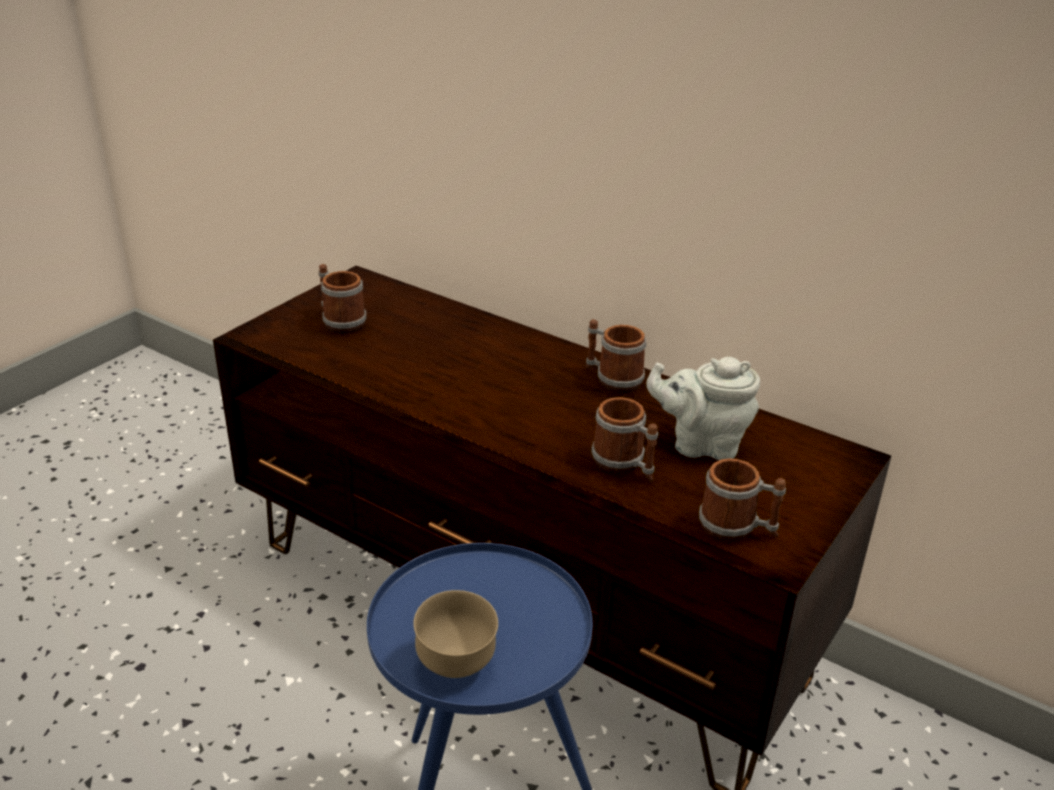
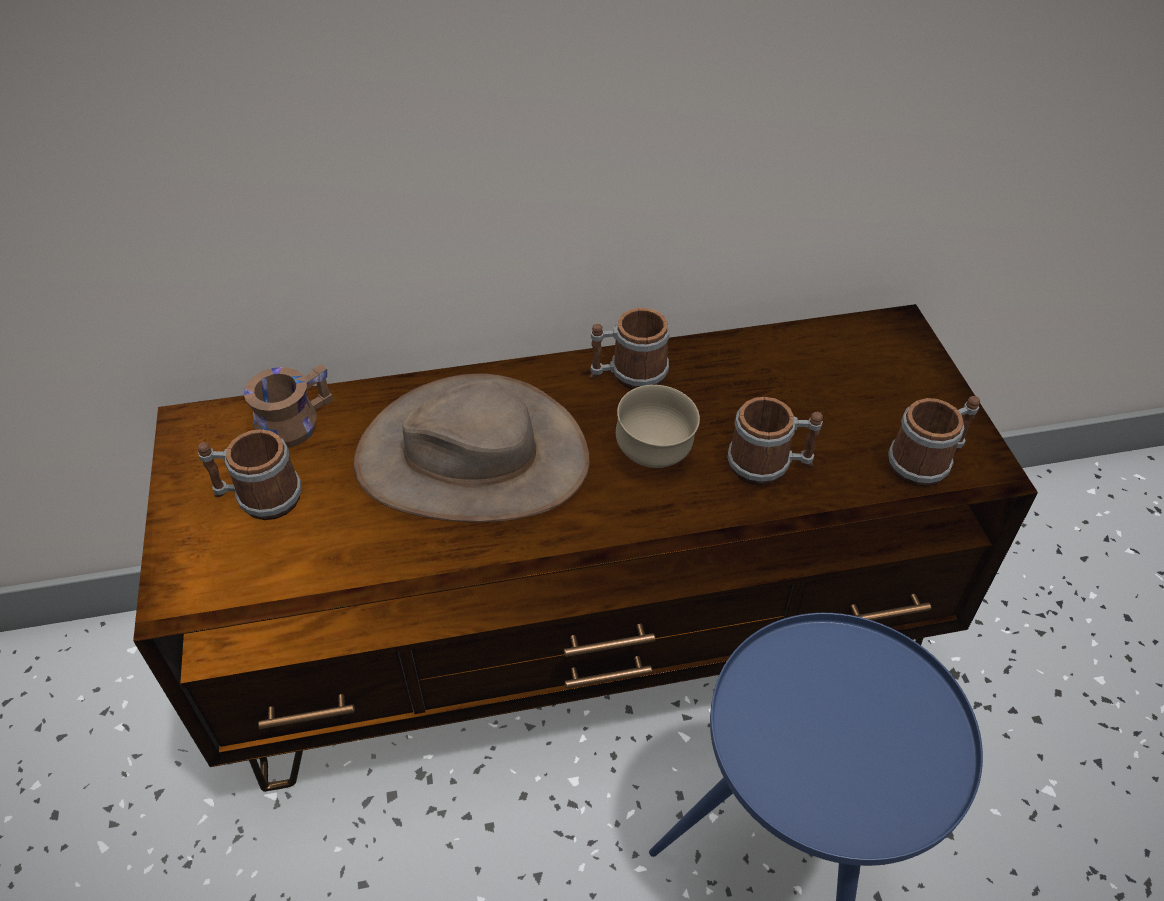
camera: 45 degrees left, 15 degrees up
brown bowl [413,590,498,678] -> brown bowl moved to [616,385,700,468]
grey teapot [646,357,760,460] -> none
none -> brown mug [244,364,334,448]
none -> brown hat [354,373,589,523]

